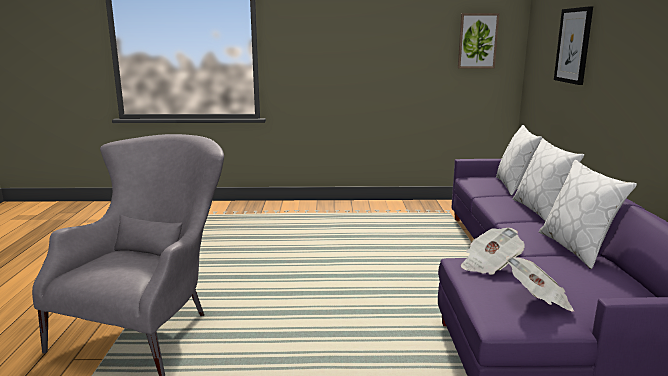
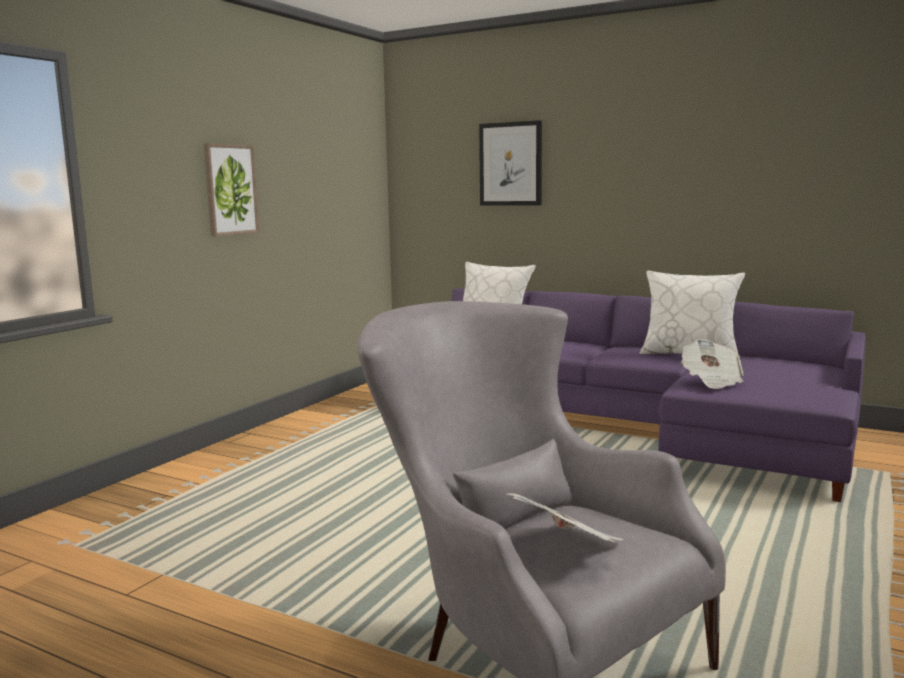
camera: 60 degrees left, 5 degrees down
picture [458,13,500,68] -> picture moved to [204,143,259,237]
newspaper [506,257,574,312] -> newspaper moved to [506,493,624,543]
white pillow [513,138,584,222] -> none

